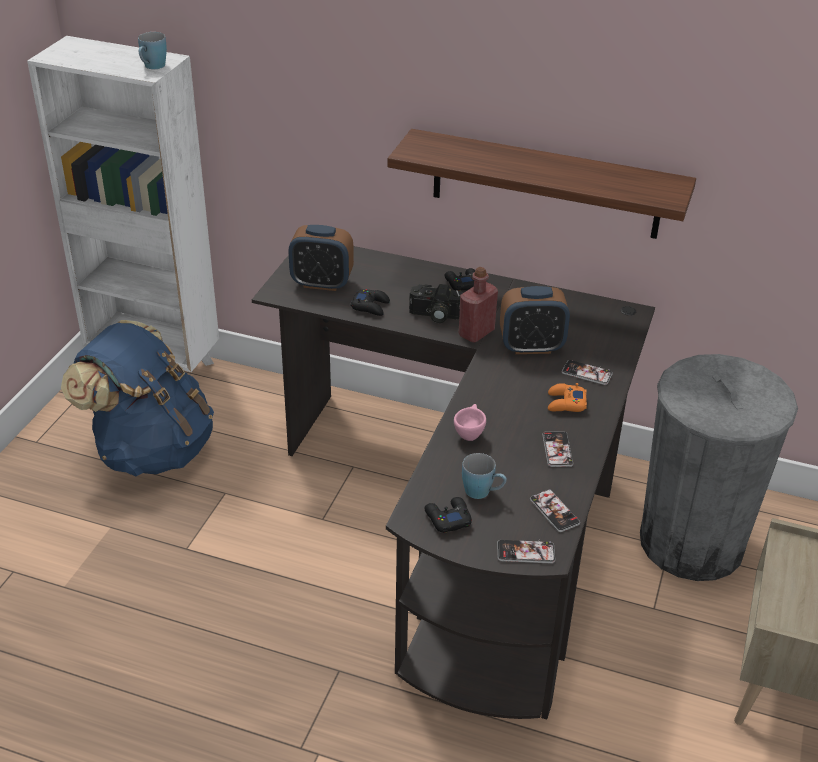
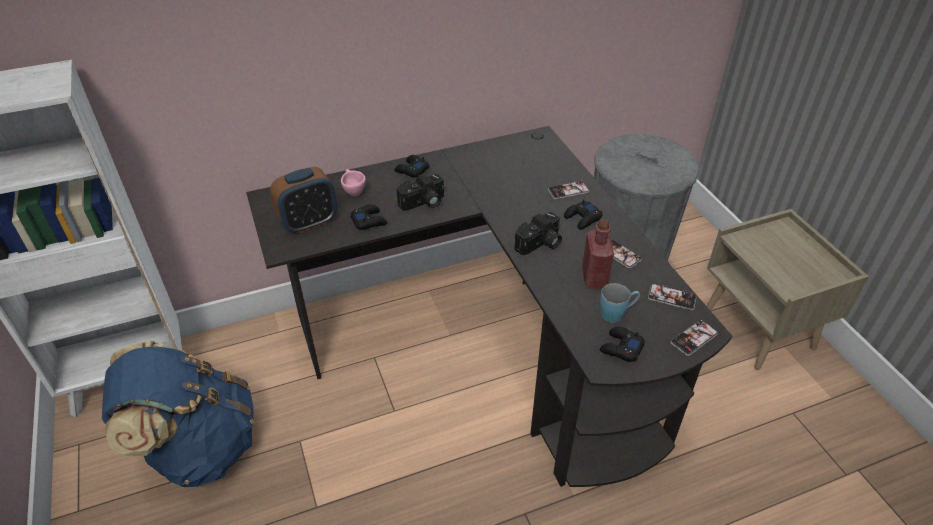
camera: 40 degrees left, 5 degrees up
blue mug [138,32,167,69] -> none
shelf [387,129,696,239] -> none
pink cup [454,404,486,441] -> pink cup moved to [341,169,366,196]
red bottle [459,267,498,343] -> red bottle moved to [582,219,614,289]
alarm clock [500,286,570,354] -> none
orange game controller [548,383,587,412] -> black game controller [564,200,603,230]
none -> camera [514,212,562,255]

